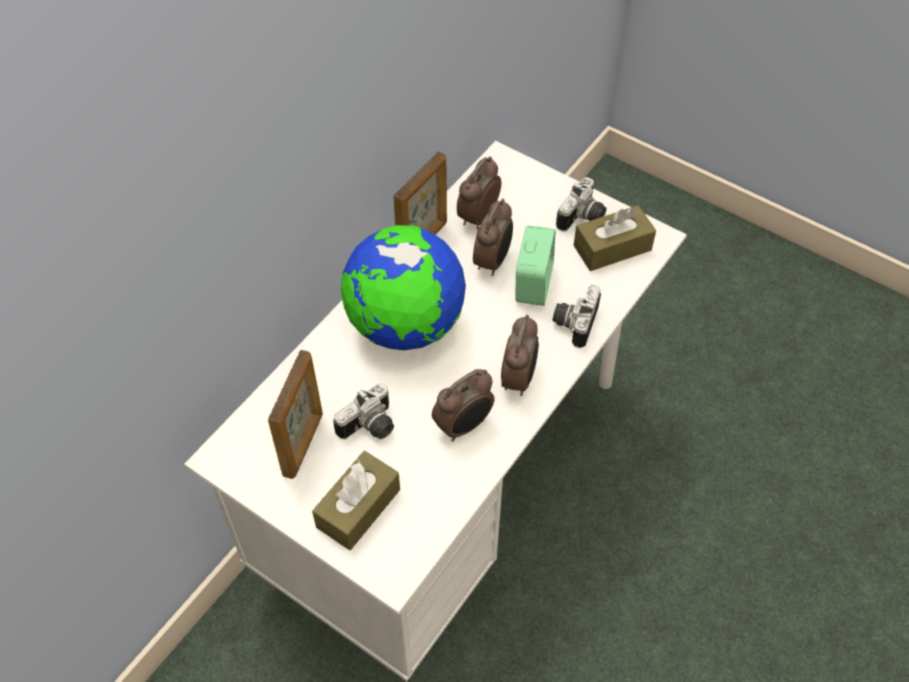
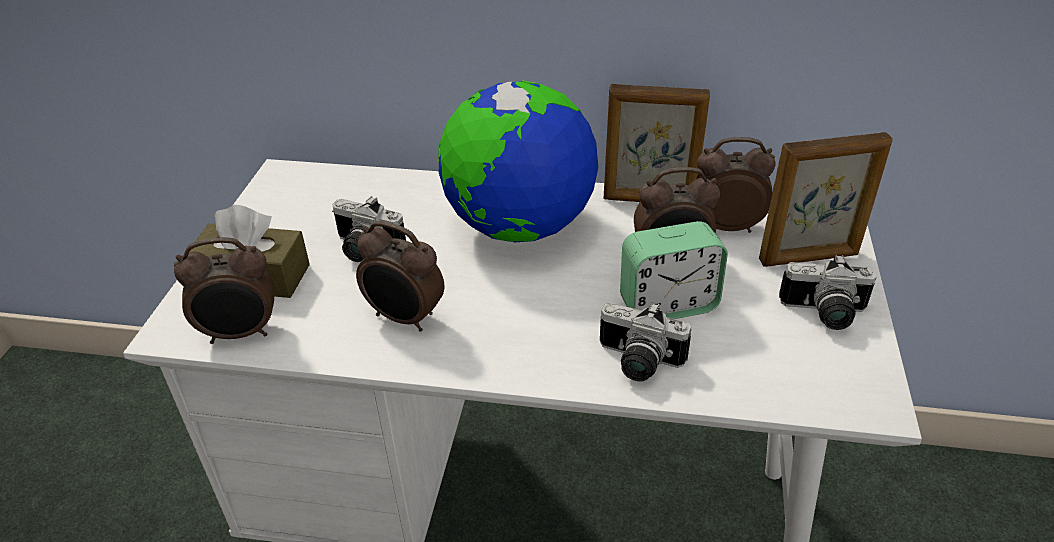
camera: 65 degrees right, 15 degrees down
picture frame [268,350,323,479] -> picture frame moved to [759,132,893,267]
alarm clock [501,315,539,396] -> alarm clock moved to [174,237,274,344]
camera [552,285,601,348] -> camera turned 150 degrees counterclockwise [600,302,691,382]
brown tissue box [574,205,656,271] -> none

